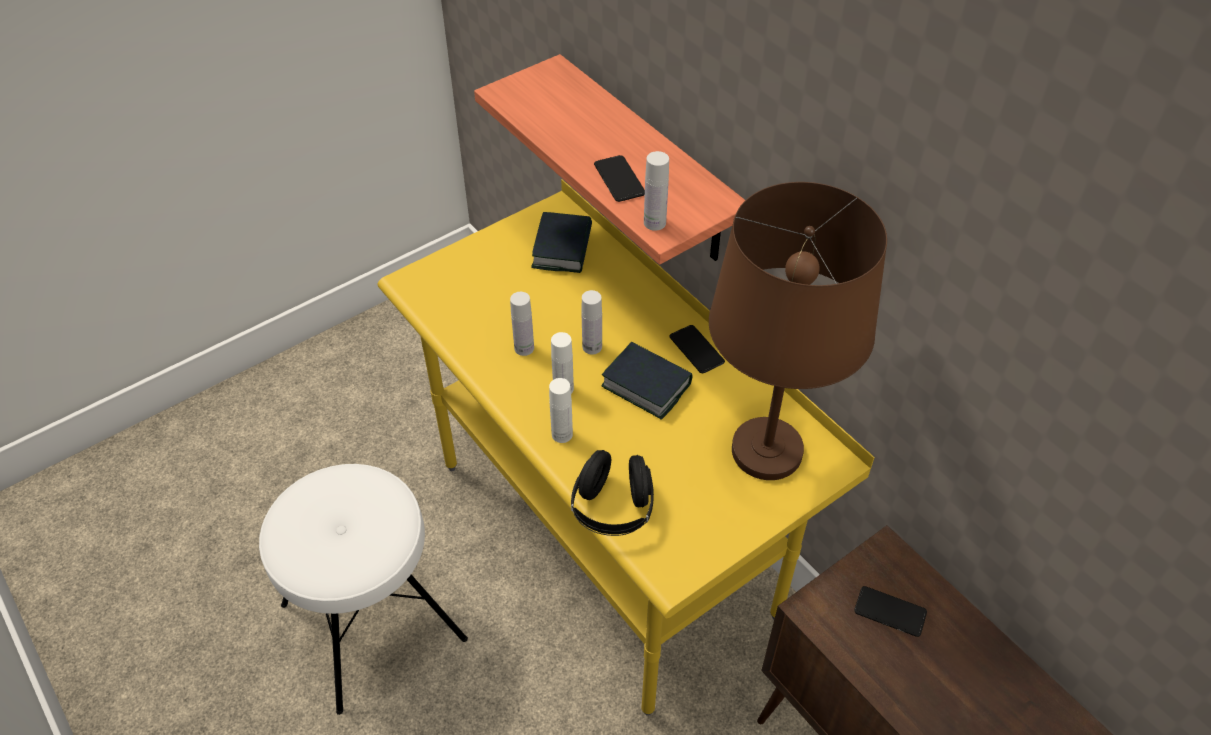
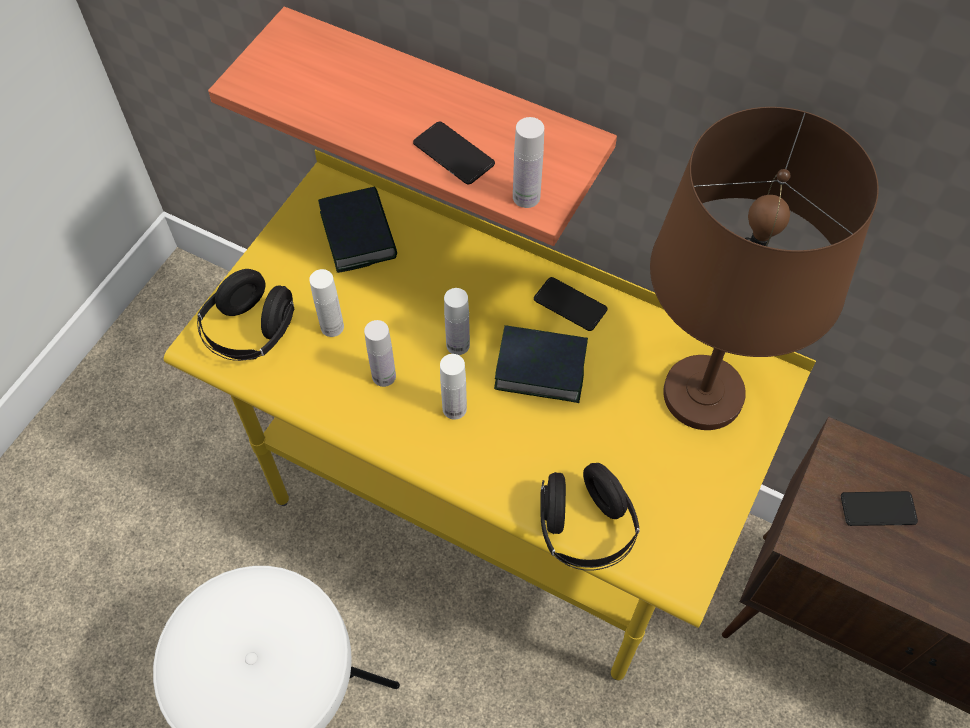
camera: 25 degrees left, 10 degrees up
white bottle [549,378,573,443] -> white bottle moved to [309,269,344,337]
none -> black headphones [197,269,294,361]

